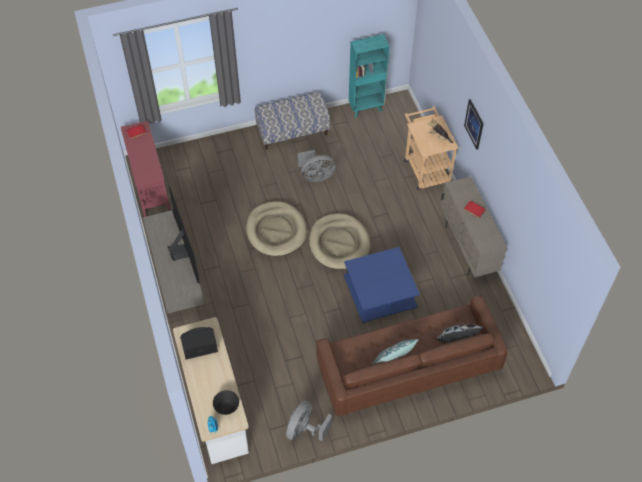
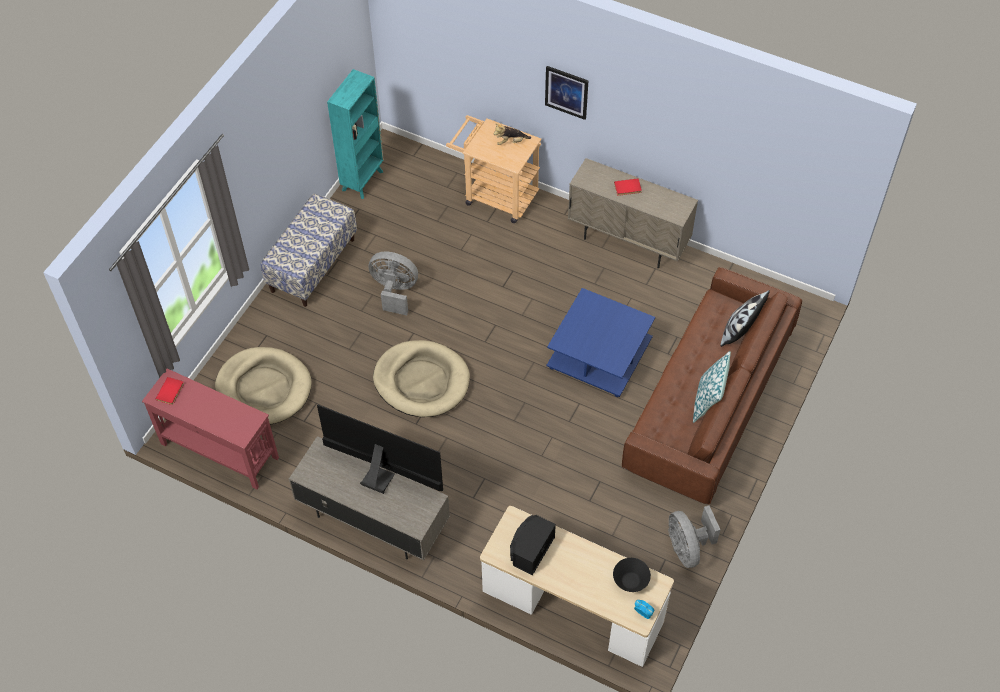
camera: 45 degrees left, 0 degrees up
grey fan [297,150,336,182] -> grey fan turned 105 degrees counterclockwise [369,251,418,315]
beige dog bed [309,213,370,269] -> beige dog bed moved to [215,347,312,424]

